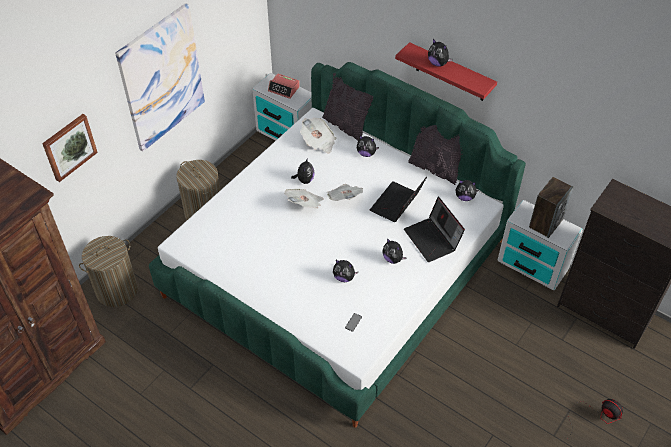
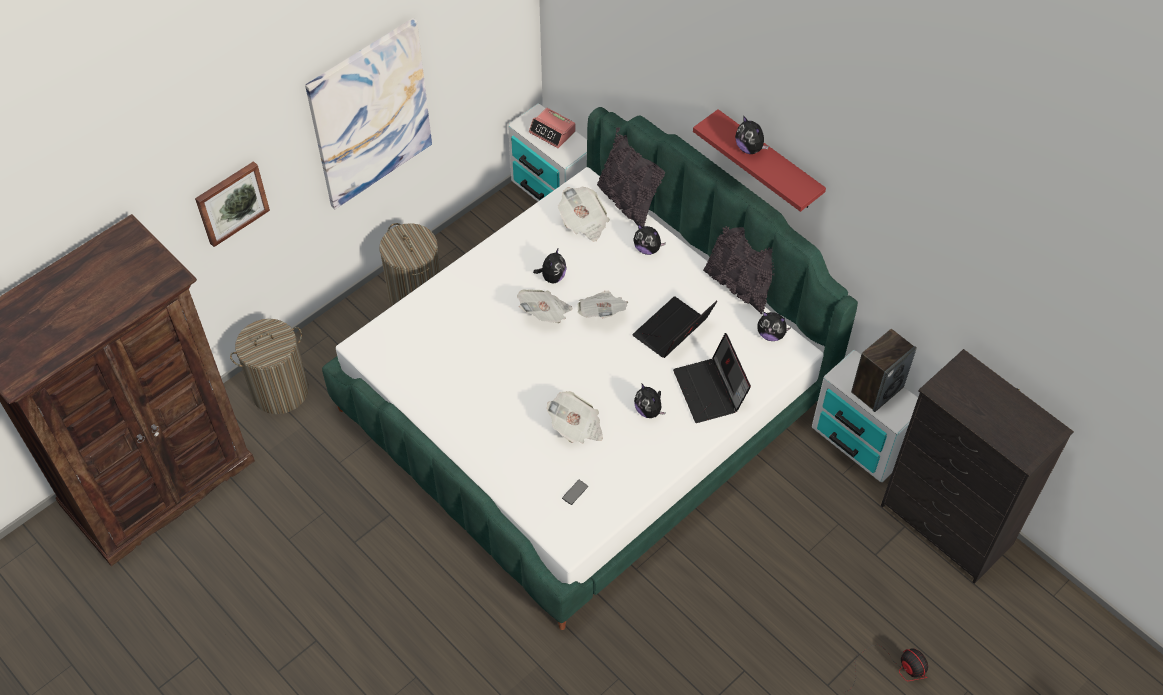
camera: 10 degrees right, 5 degrees up
plush toy [333,260,359,282] -> newspaper [547,391,603,444]

